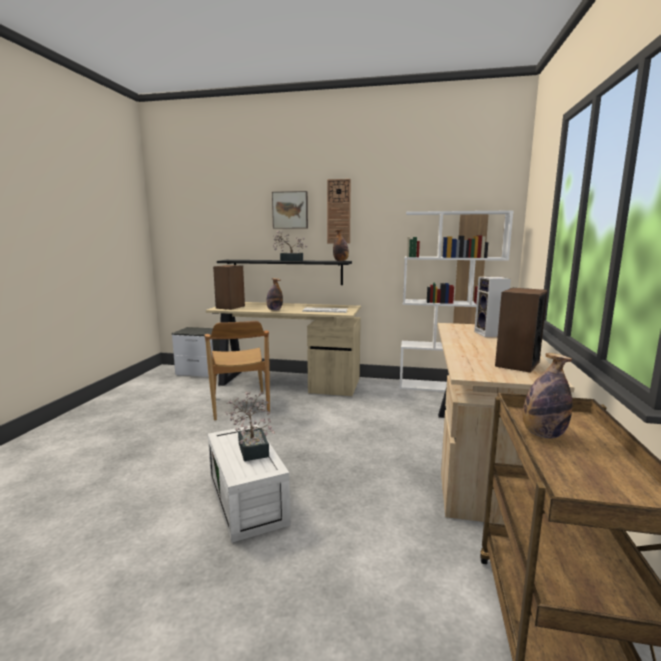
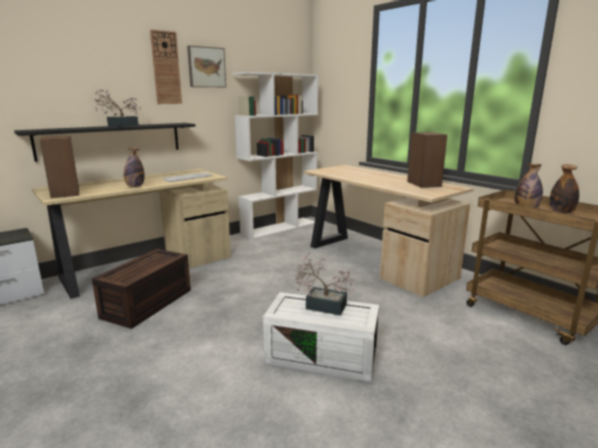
camera: 50 degrees left, 5 degrees up
brown chair [205,321,270,420] -> brown storage box [92,249,191,329]
picture [272,191,308,229] -> picture moved to [187,46,226,87]
bottle [333,230,349,261] -> bottle moved to [550,164,579,214]
speaker [474,276,511,337] -> none

